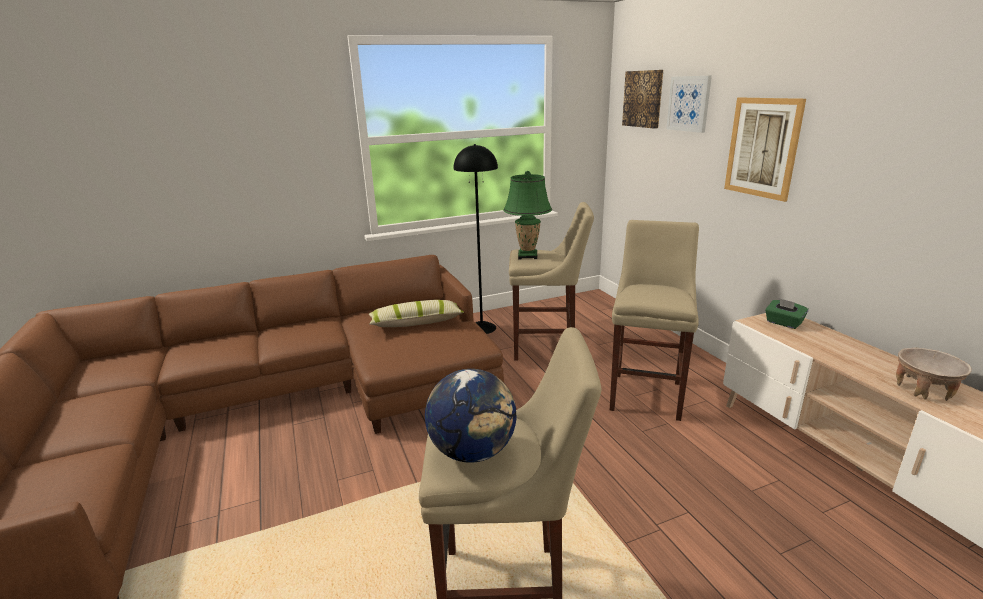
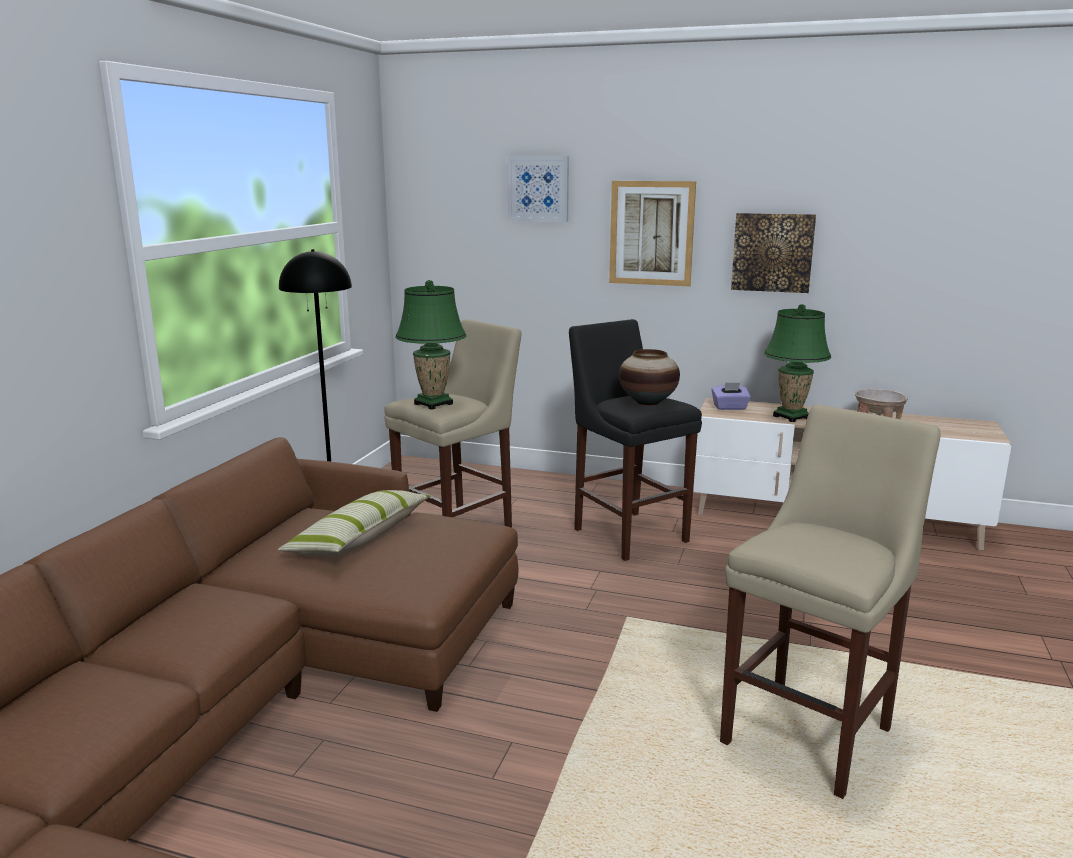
camera: 50 degrees left, 5 degrees down
globe [425,369,517,463] -> none
beige stool [610,220,699,421] -> black stool [569,319,702,561]
picture [622,70,663,129] -> picture moved to [731,213,816,293]
green tissue box [765,298,809,329] -> purple tissue box [712,382,751,410]
none -> vase [619,349,680,406]
none -> green table lamp [764,304,831,422]

